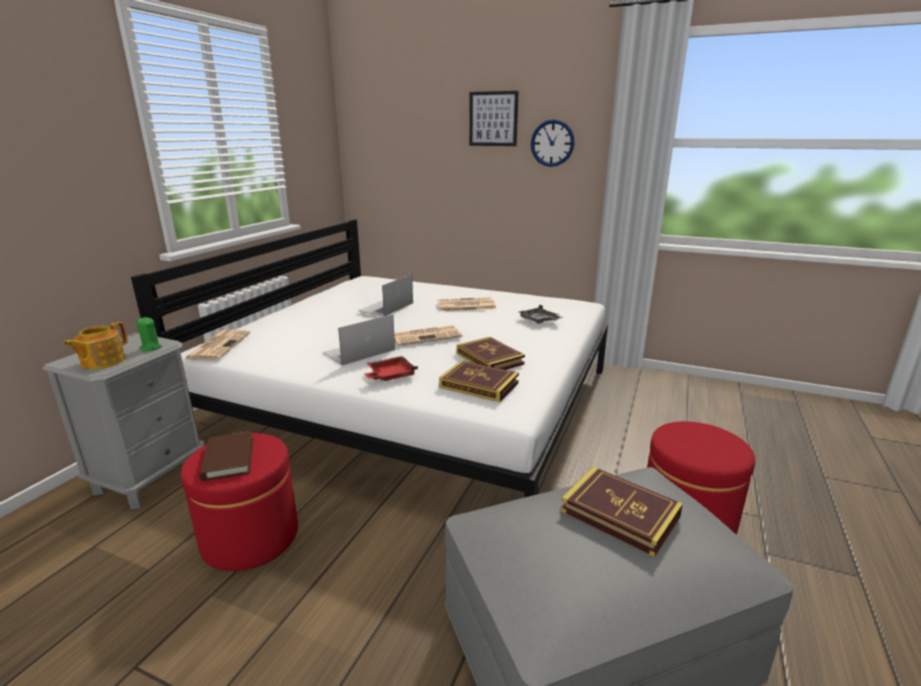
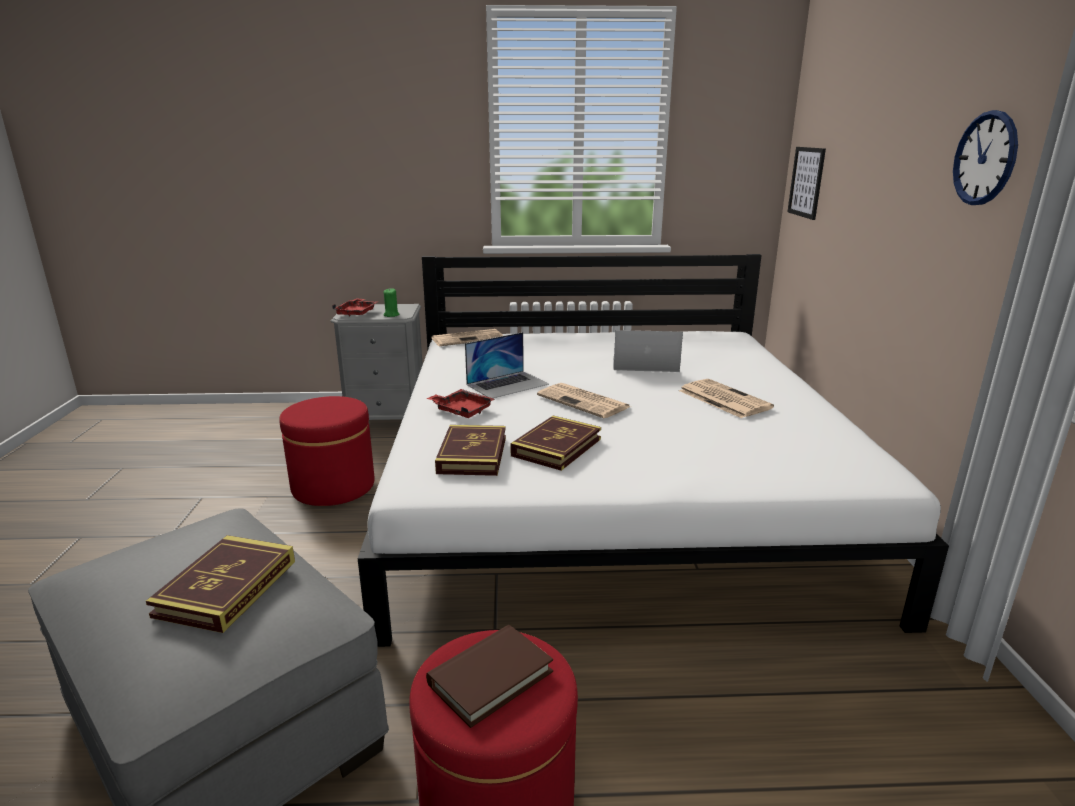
camera: 65 degrees right, 0 degrees up
teapot [64,322,128,369] -> red tray [332,298,377,316]
brown book [199,431,253,481] -> brown book moved to [426,625,553,728]
laptop [322,314,395,366] -> laptop turned 120 degrees clockwise [465,332,549,398]
picture [469,91,519,146] -> picture moved to [787,147,826,220]
grey tray [519,305,564,324] -> none

